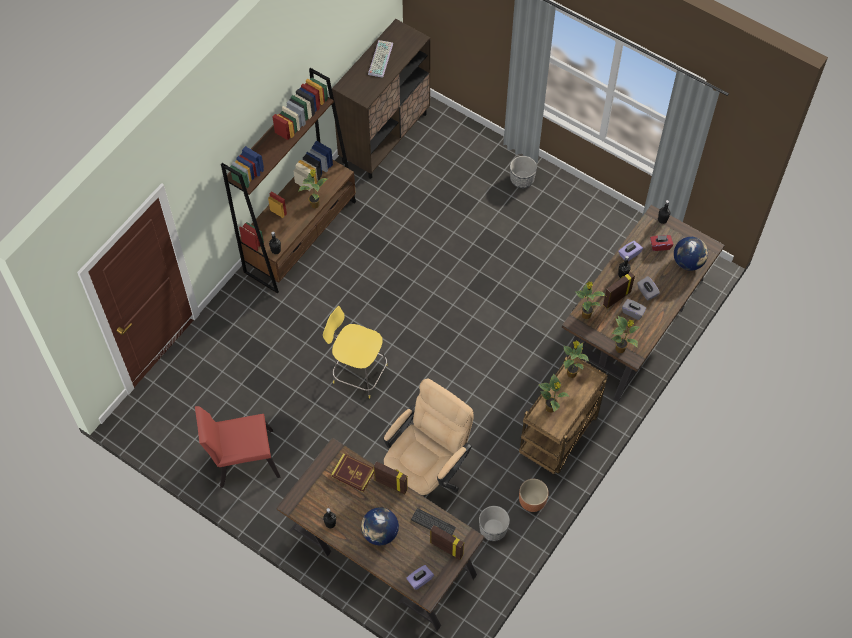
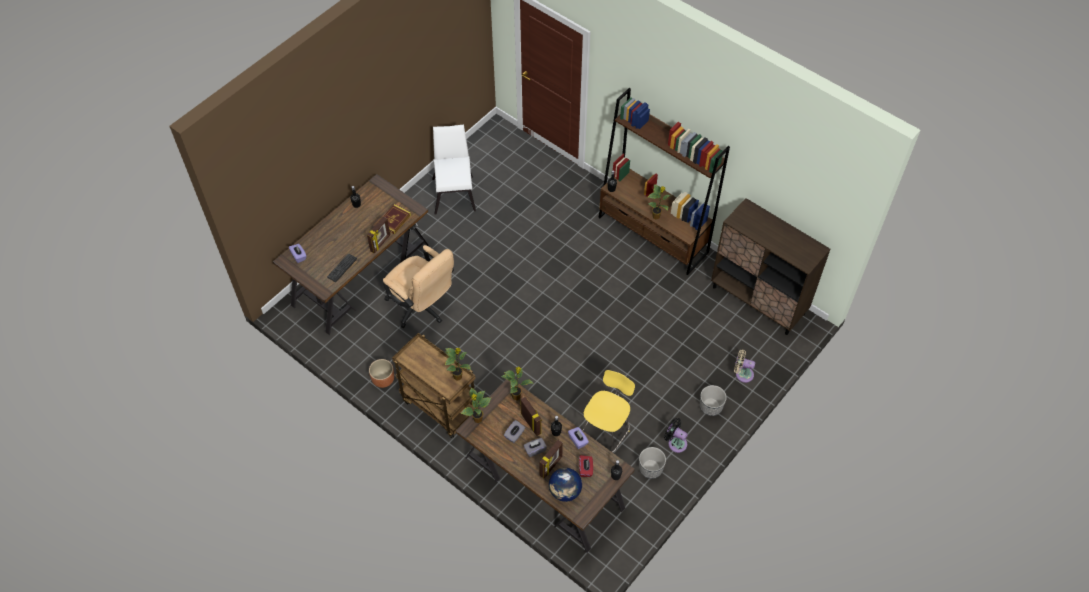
camera: 95 degrees right, 5 degrees down
red chair [195,406,280,488] -> white chair [432,124,476,215]
yellow stool [323,306,388,399] -> yellow stool moved to [583,370,635,452]
globe [361,507,399,545] -> none
keyboard [368,40,393,78] -> none
picture frame [430,525,464,560] -> picture frame moved to [539,440,563,478]
planter [479,506,510,541] -> planter moved to [639,447,666,479]
potted plant [539,373,569,413] -> none
none -> black fan [664,418,688,453]
none -> beige fan [734,350,755,383]

